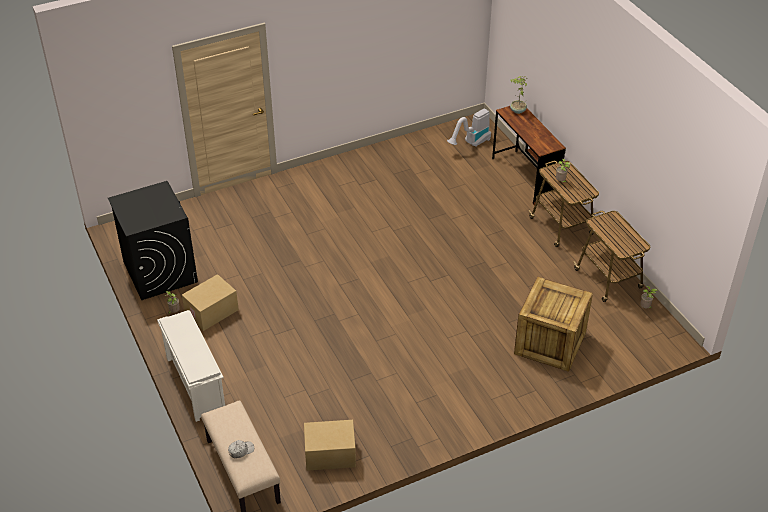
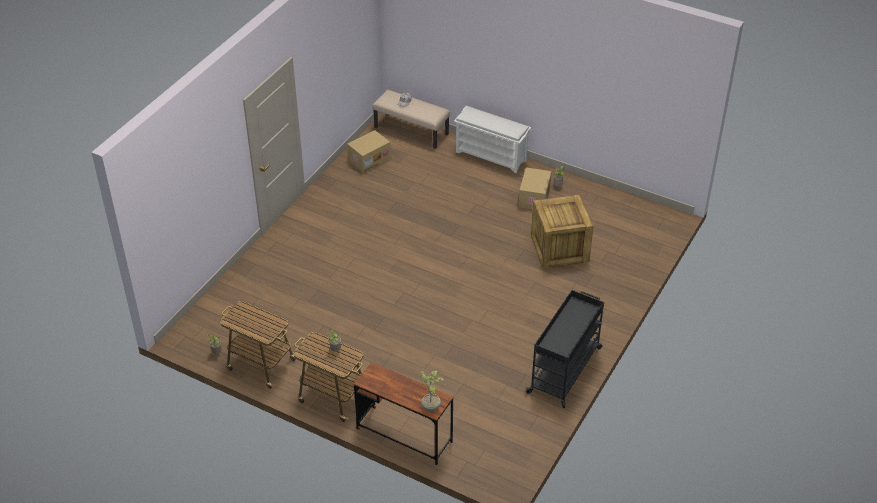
camera: 145 degrees right, 0 degrees up
black washing machine [108,181,198,300] -> none
vacuum cleaner [447,109,491,147] -> none
crate [514,276,593,372] -> crate moved to [531,195,593,268]
none -> black cart [526,290,604,408]

